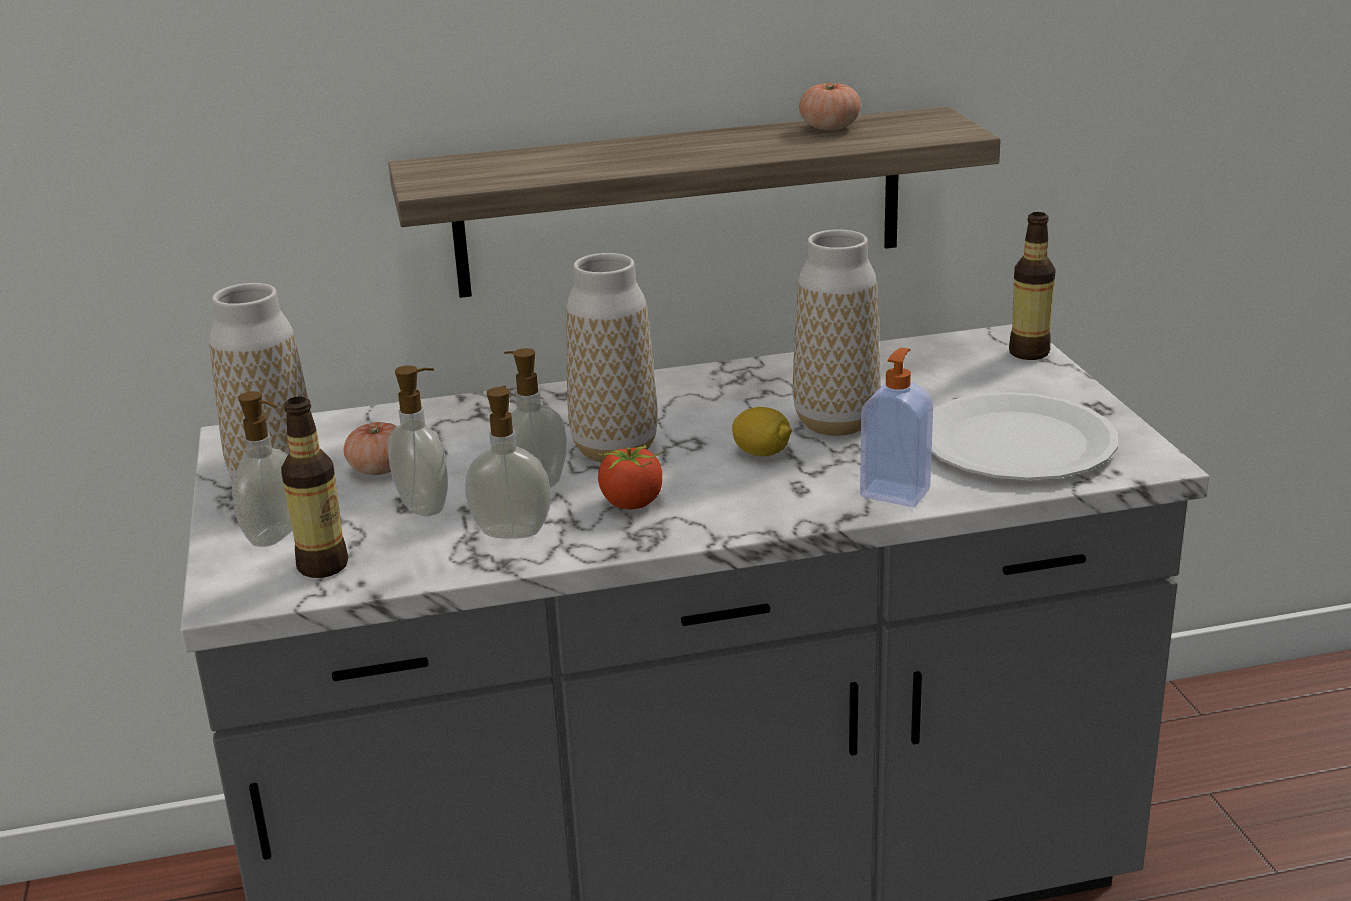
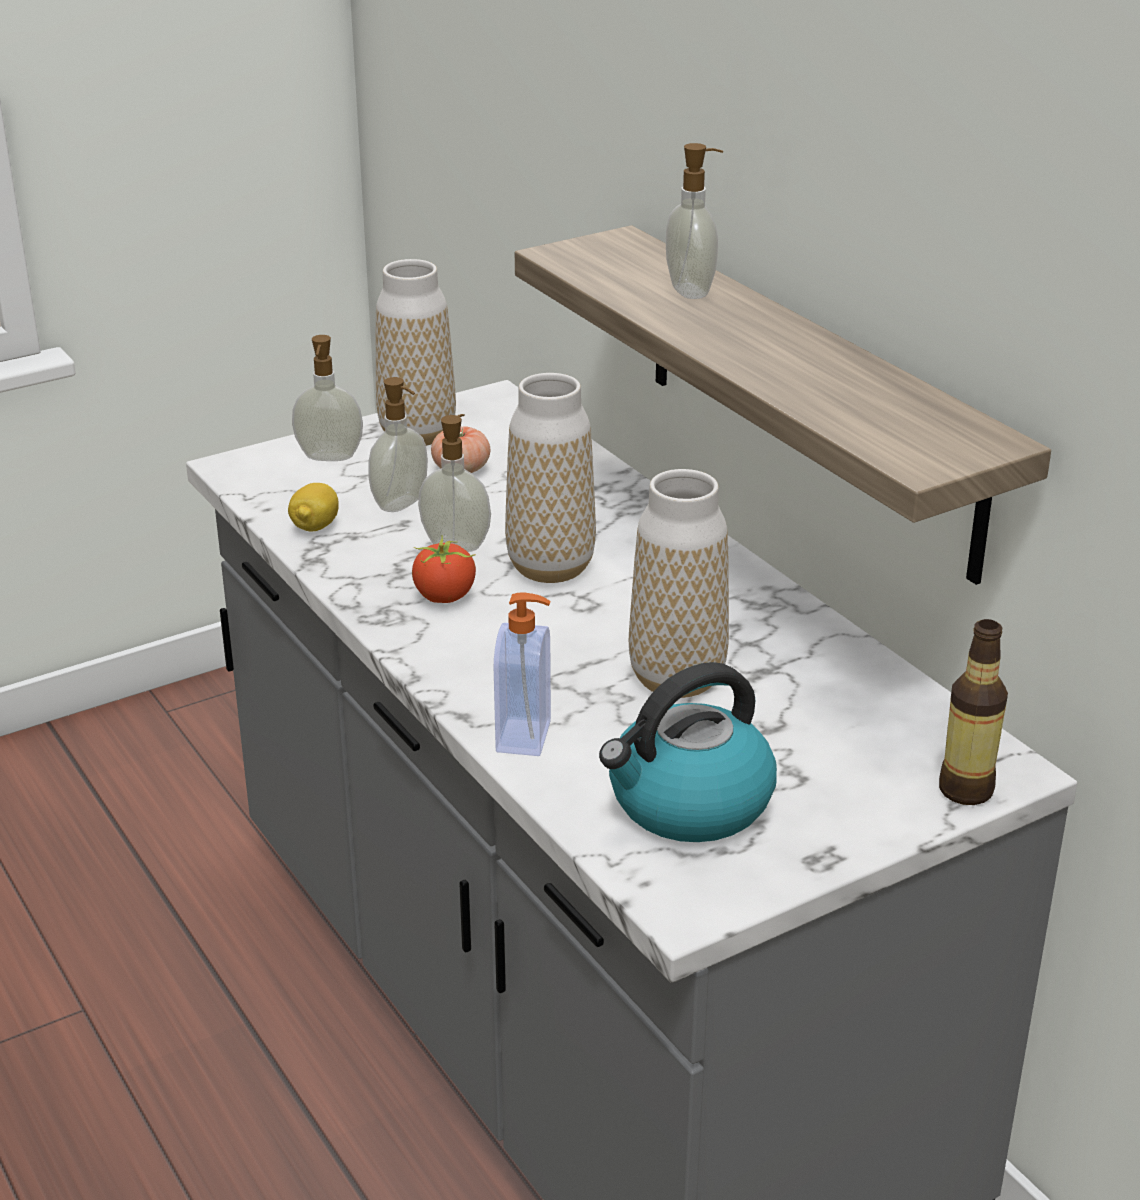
camera: 70 degrees right, 5 degrees up
bottle [281,396,348,578] -> none
soap dispenser [465,386,551,539] -> soap dispenser moved to [666,143,723,299]
lemon [732,407,792,456] -> lemon moved to [288,483,339,531]
tomato [799,83,861,130] -> none
white plate [932,392,1118,480] -> kettle [599,662,777,842]

